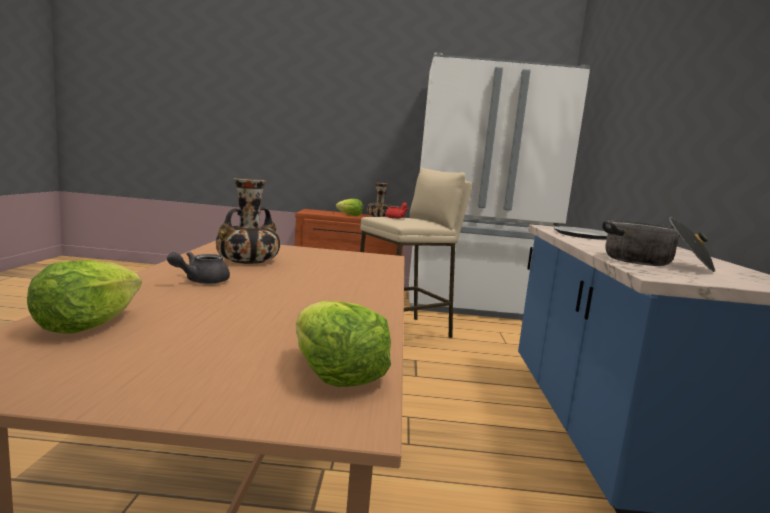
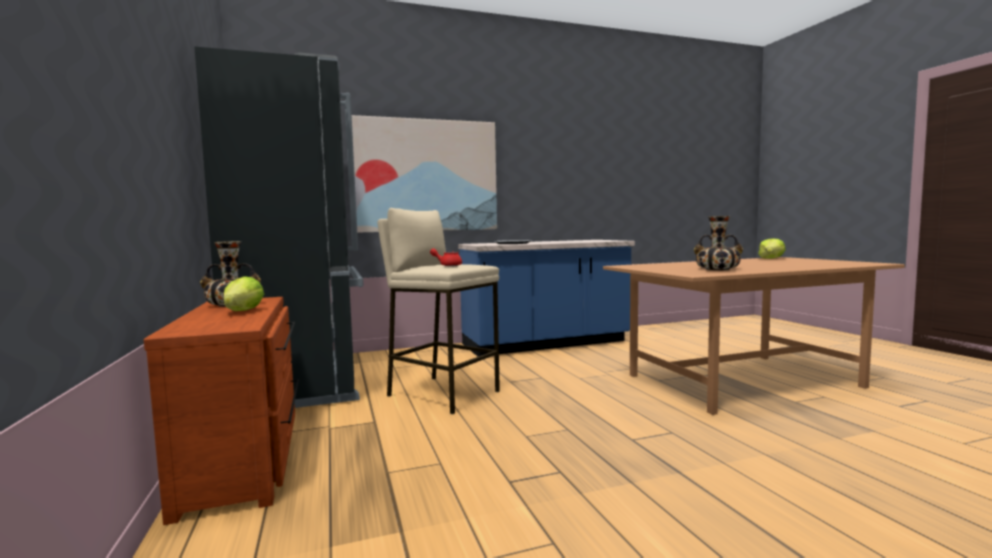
camera: 110 degrees left, 5 degrees down
lettuce [27,260,142,334] -> none
grey teapot [167,252,230,284] -> none
white fridge [409,52,591,320] -> black fridge [194,46,363,408]
cooking pot [602,217,716,272] -> none
none -> picture [352,115,497,232]

